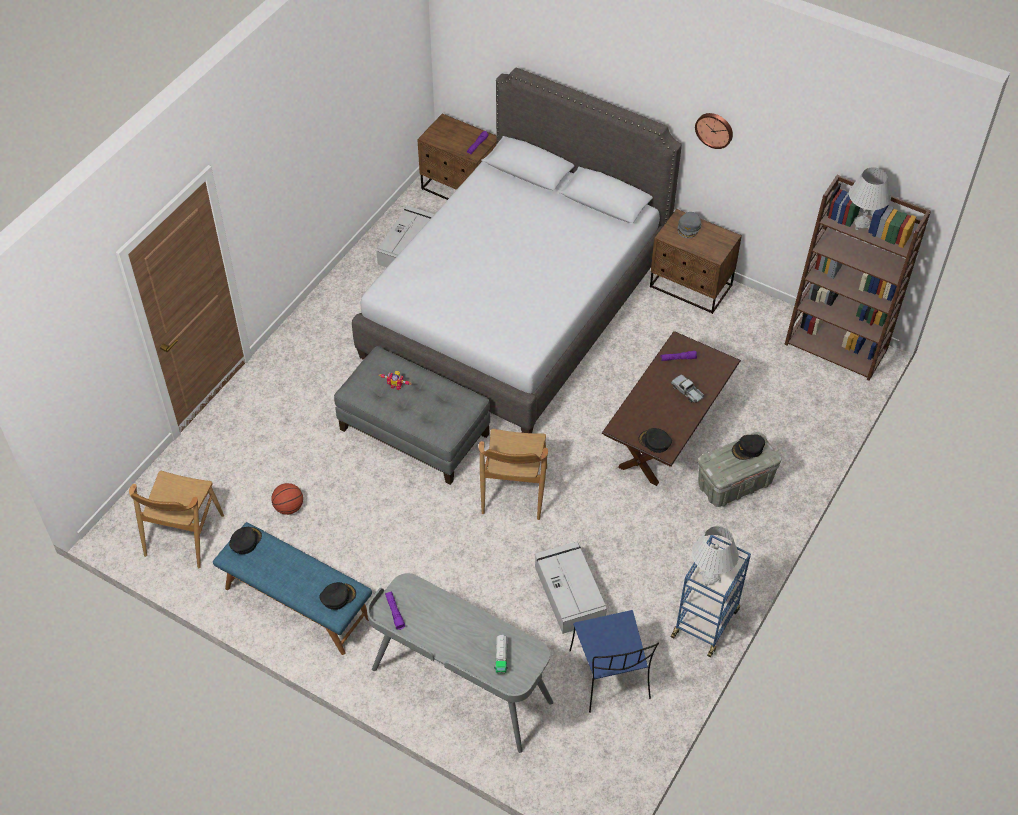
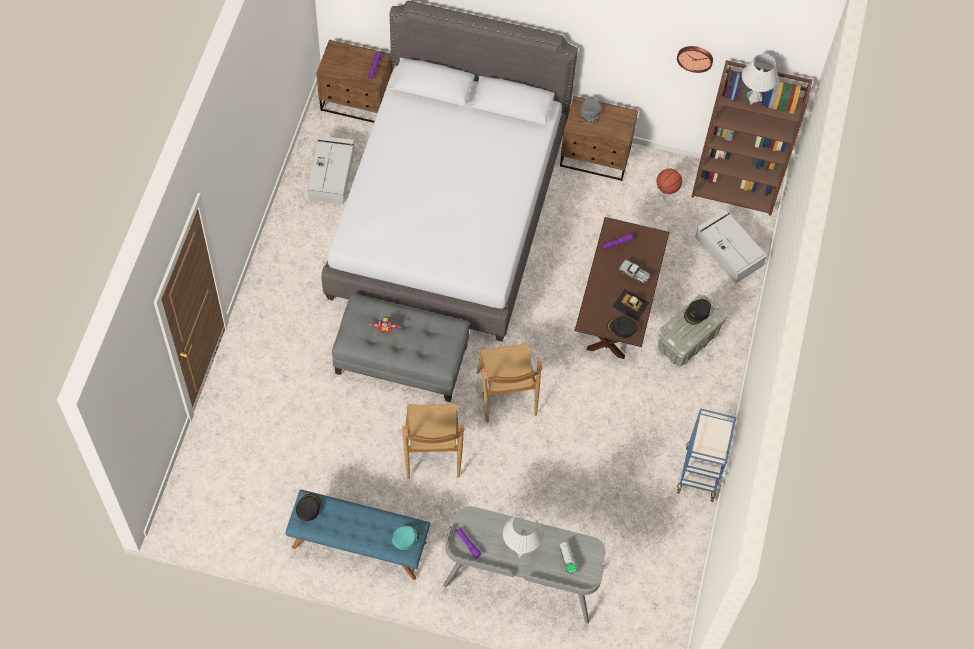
camera: 20 degrees left, 10 degrees up
brown chair [129,471,224,568] -> brown chair moved to [402,403,464,479]
basketball [271,483,303,515] -> basketball moved to [656,168,682,194]
black cap [319,582,356,610] -> turquoise cap [392,524,421,550]
grey storage box [535,541,607,634] -> grey storage box moved to [695,209,767,283]
blue chair [569,610,659,713] -> none
white table lamp [692,526,739,587] -> white table lamp moved to [503,513,543,557]
wall clock [695,113,733,149] -> wall clock moved to [677,46,713,73]
none -> toy car [612,289,650,321]

